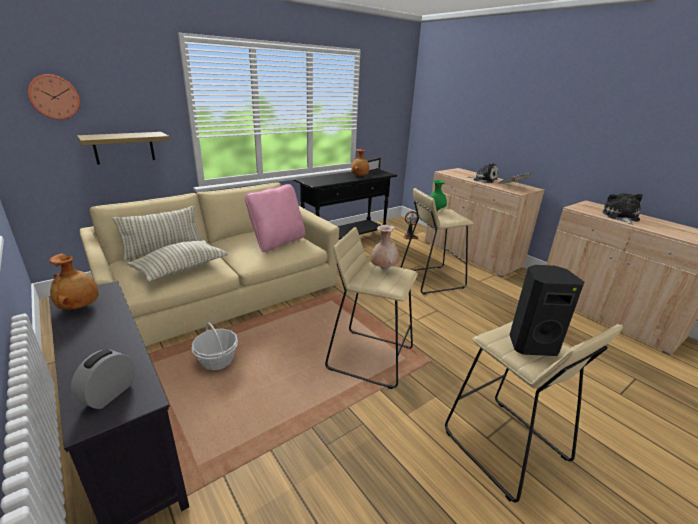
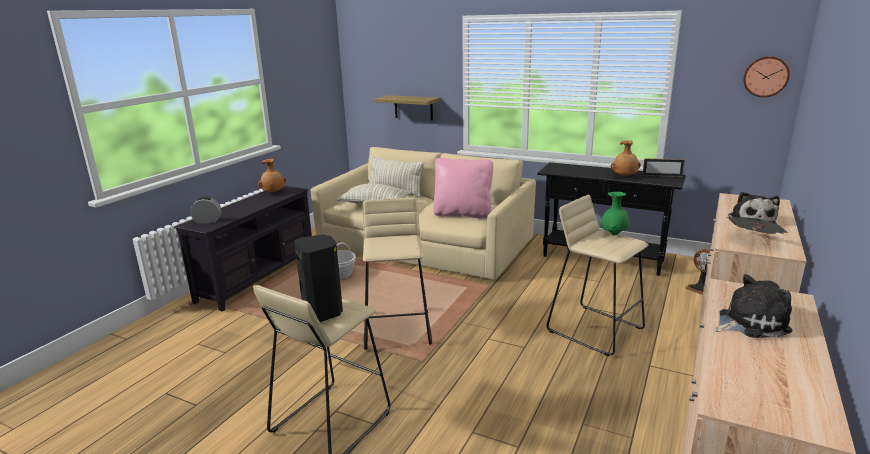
camera: 65 degrees right, 5 degrees down
wall clock [28,74,80,120] -> wall clock moved to [743,56,790,97]
beige vase [371,225,399,270] -> none

